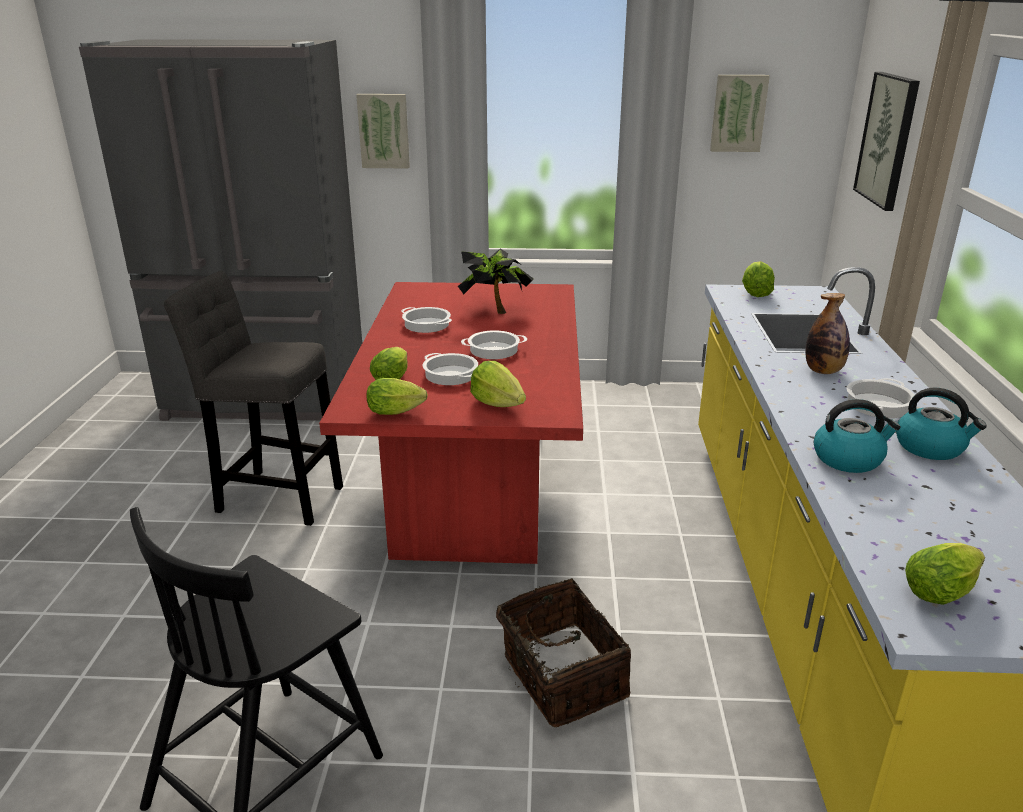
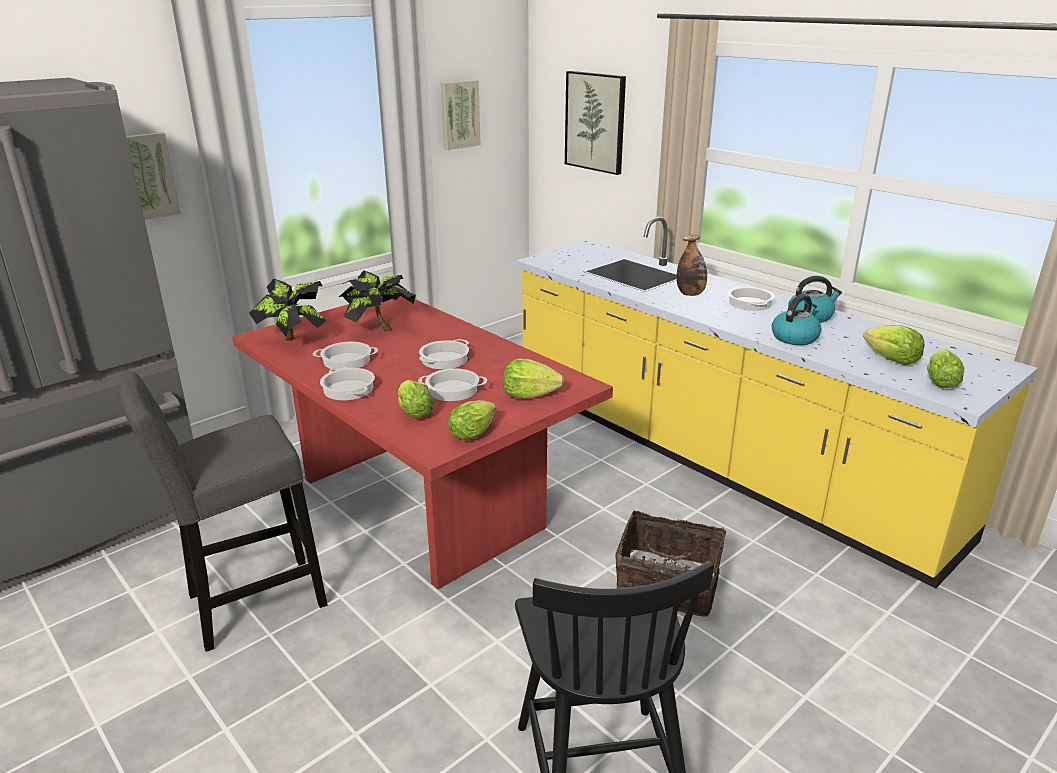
camera: 45 degrees left, 0 degrees up
lettuce [742,261,775,297] -> lettuce moved to [863,325,925,365]
none -> potted plant [249,279,327,341]
none -> cooking pot [320,366,375,400]

